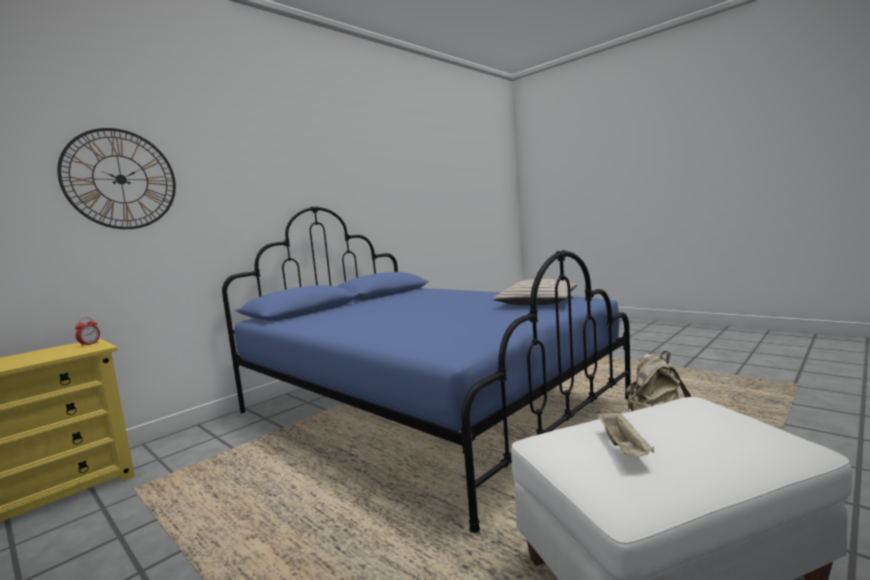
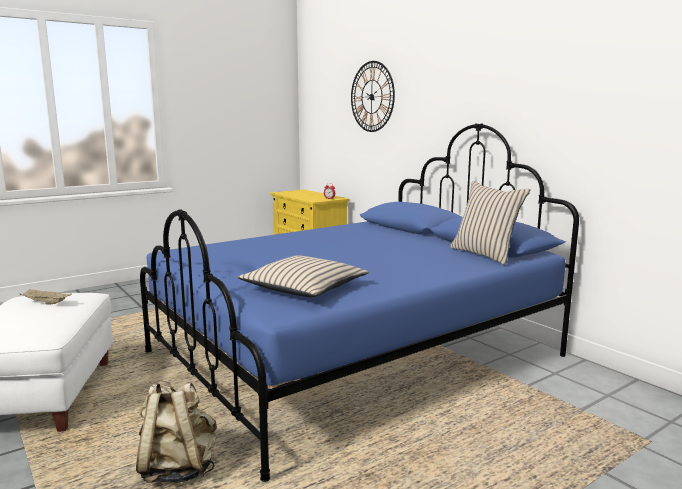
camera: 100 degrees right, 5 degrees up
none -> beige pillow [450,181,530,265]

